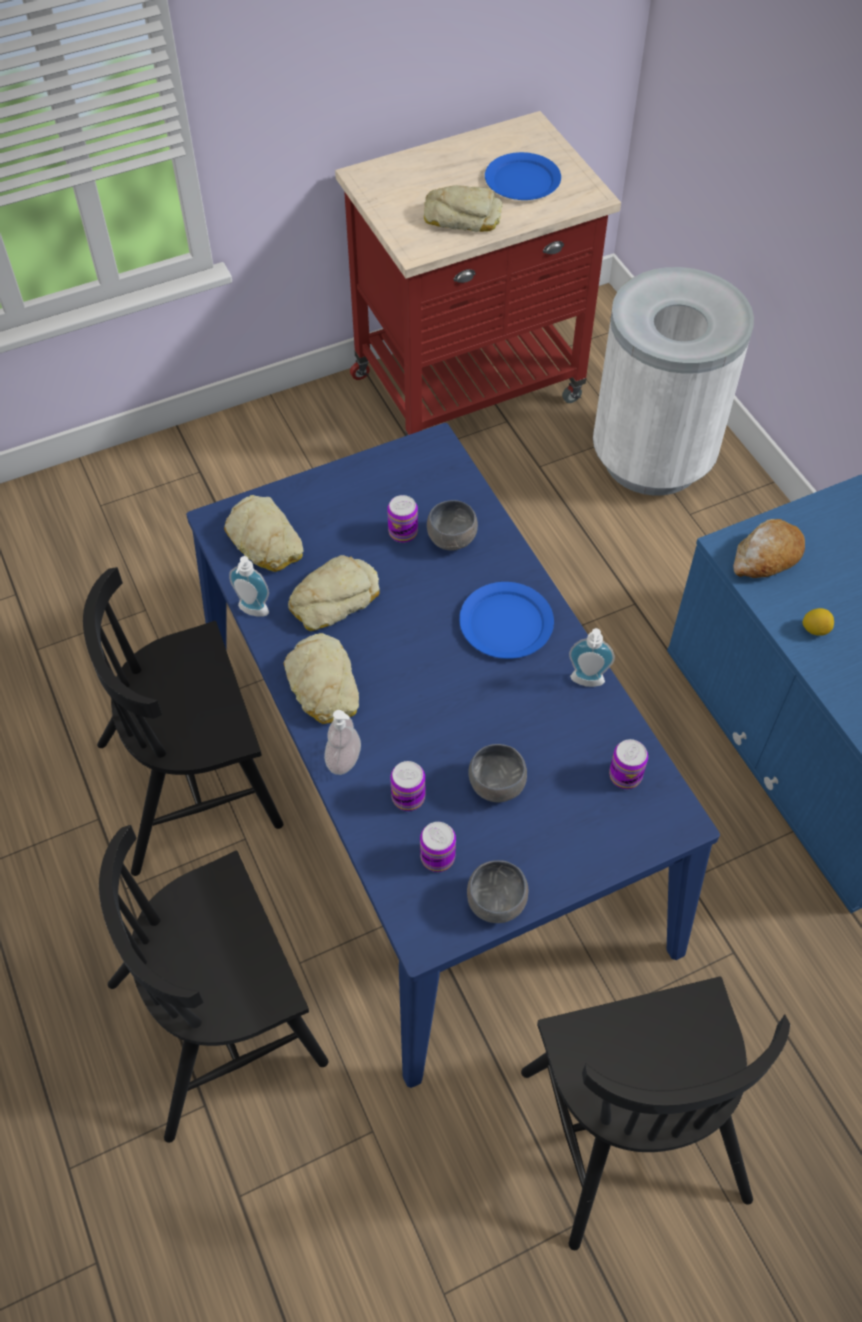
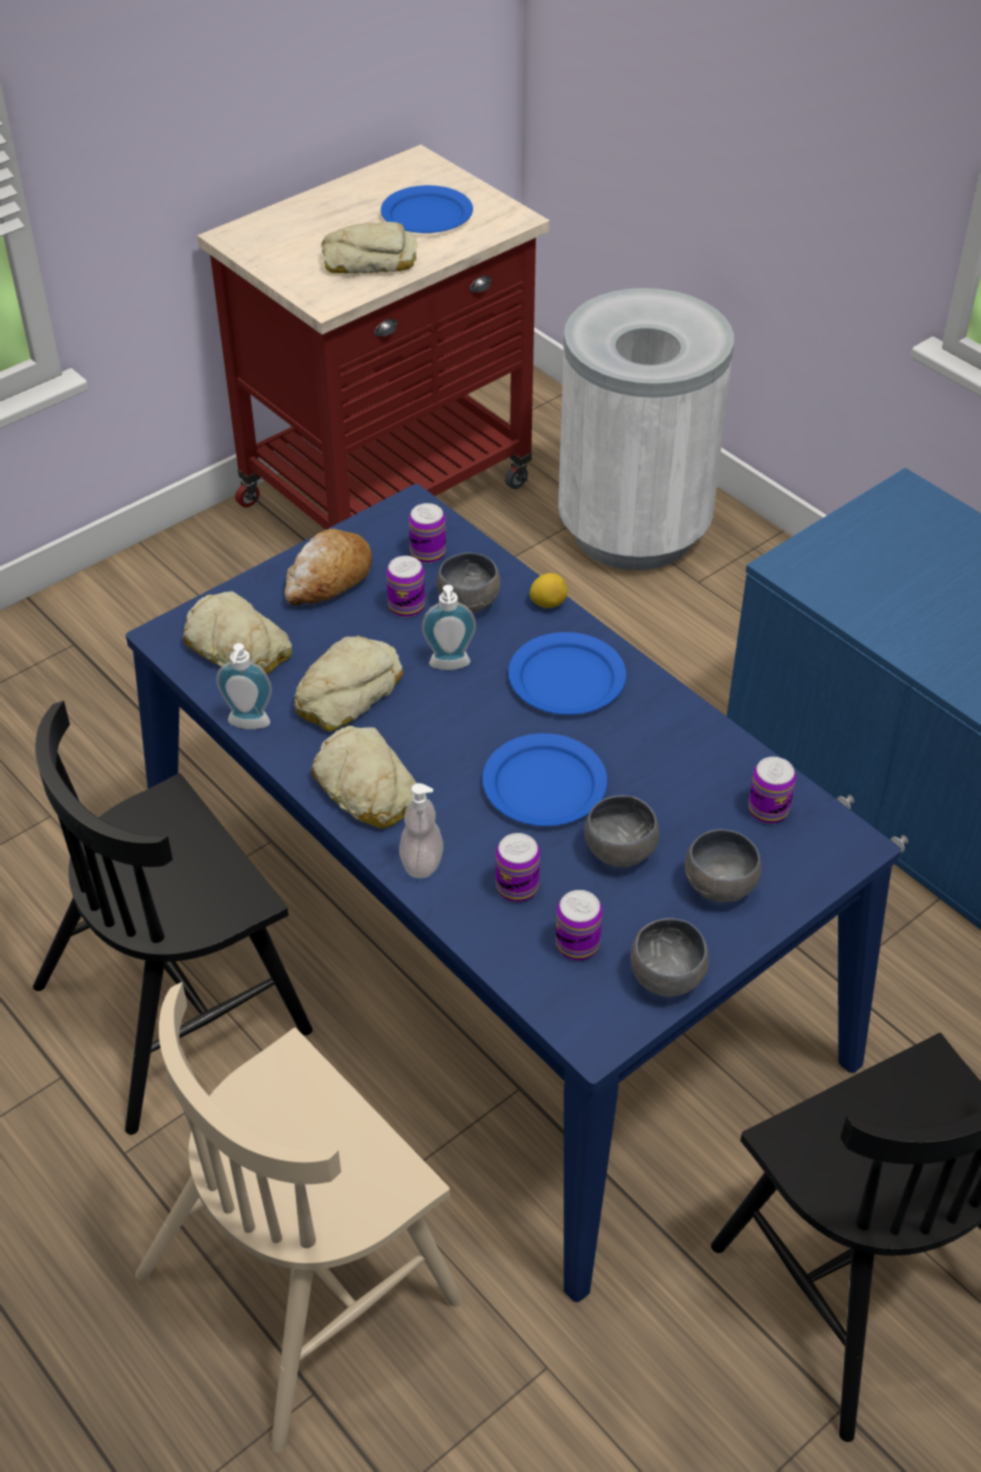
camera: 15 degrees left, 10 degrees down
black chair [99,825,328,1143] -> beige chair [135,982,462,1453]
soap dispenser [569,628,615,687] -> soap dispenser moved to [422,585,476,670]
bread [733,519,805,578] -> bread moved to [284,529,372,605]
lemon [803,608,834,636] -> lemon moved to [530,573,567,608]
none -> can [409,503,446,564]
none -> blue plate [482,733,607,826]
none -> grey bowl [685,829,762,903]

